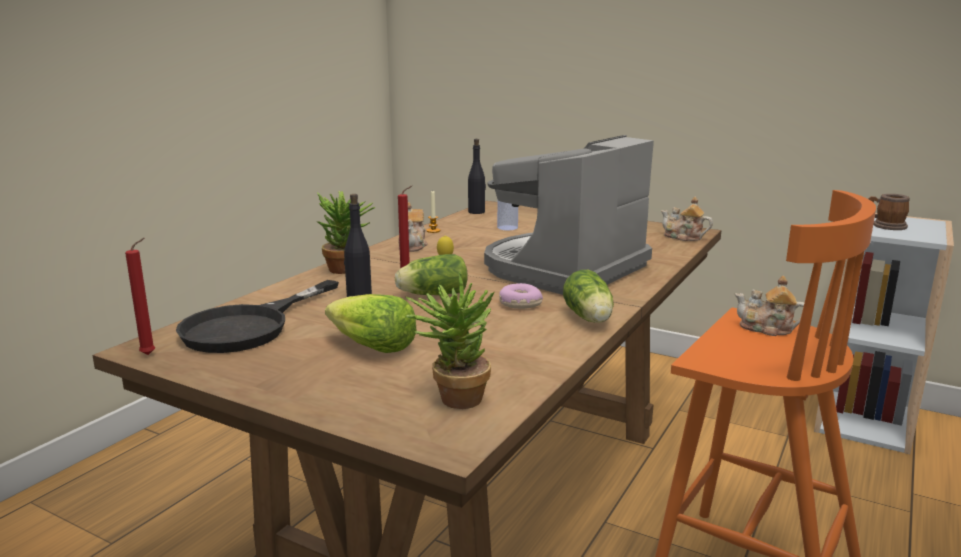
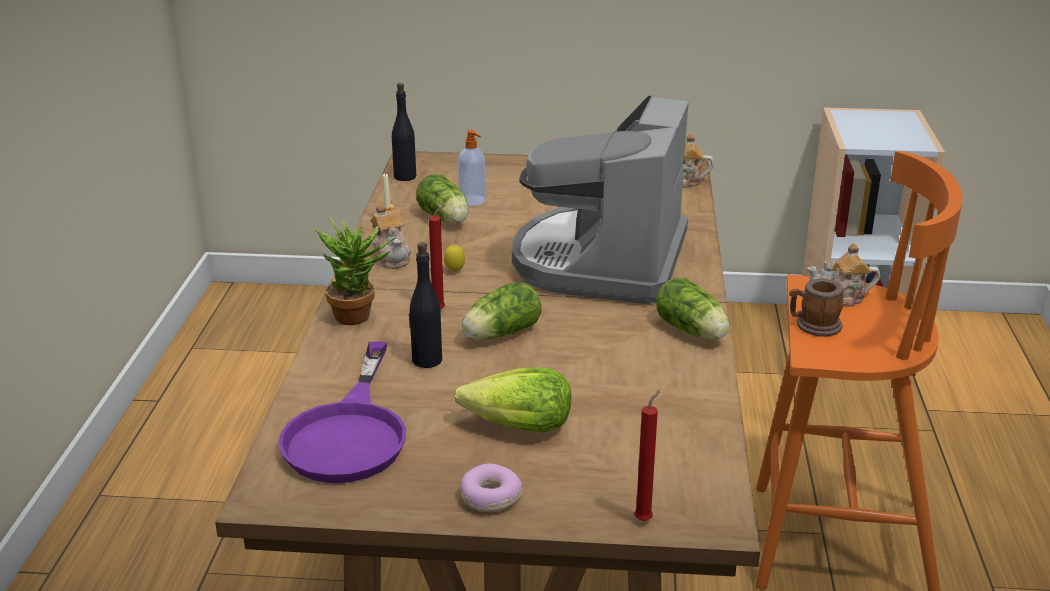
camera: 25 degrees left, 10 degrees up
red candle [125,238,155,355] -> red candle moved to [634,390,660,521]
black frying pan [176,280,339,353] -> purple frying pan [278,341,406,483]
potted plant [405,271,494,409] -> none
donut [499,283,543,309] -> donut moved to [460,464,523,512]
mug [869,194,910,230] -> mug moved to [789,278,843,337]
none -> lettuce [416,174,469,223]

